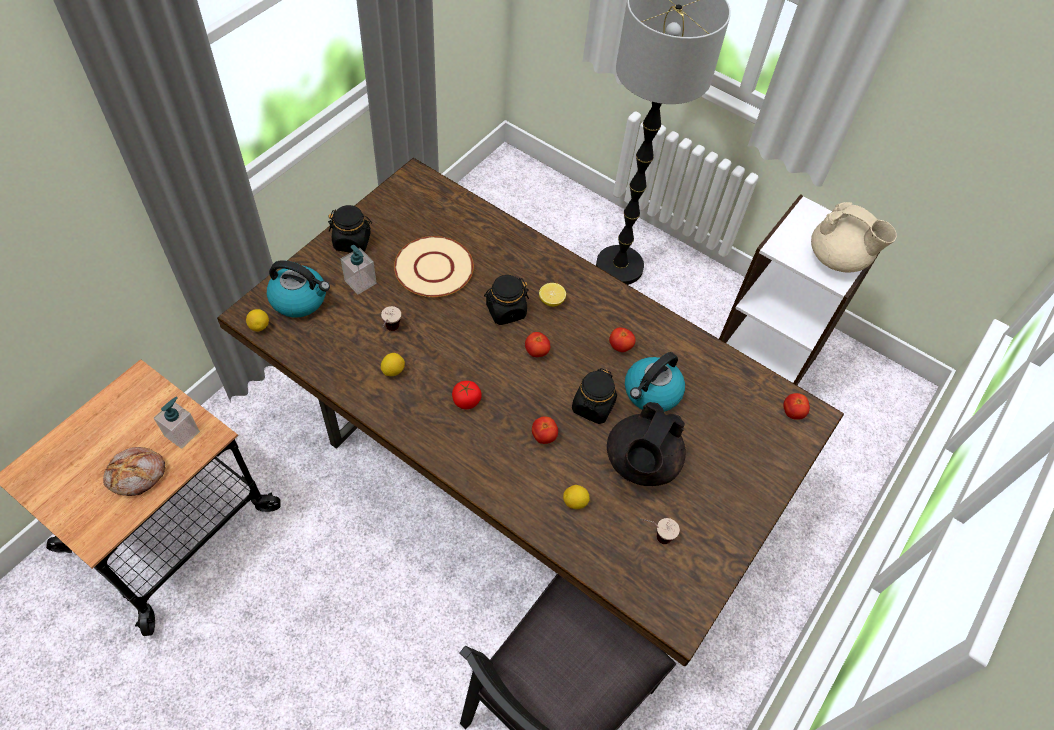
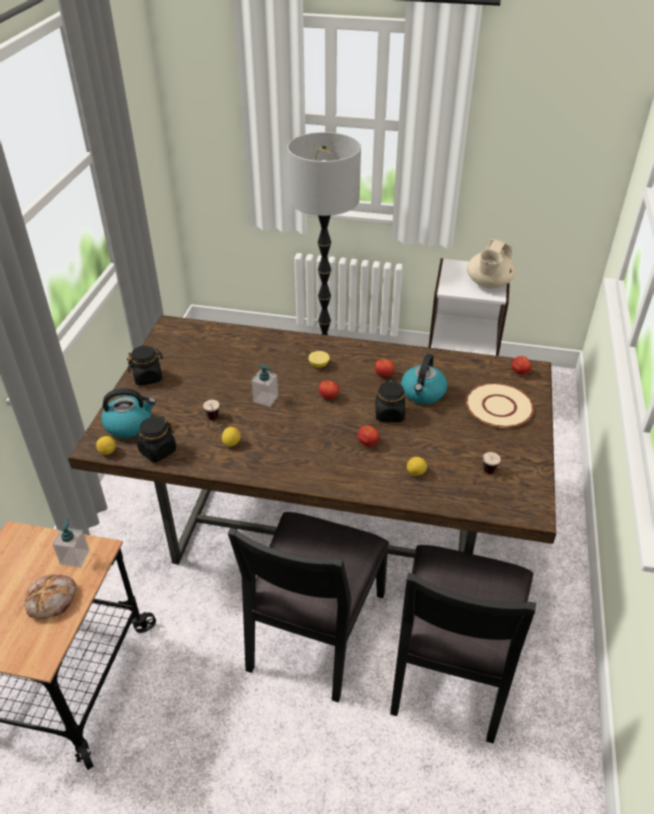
camera: 20 degrees left, 15 degrees down
soap dispenser [341,245,376,294] -> soap dispenser moved to [251,364,278,407]
beige plate [394,236,474,297] -> beige plate moved to [466,383,534,428]
tomato [452,381,482,409] -> none
black jar [484,275,529,325] -> black jar moved to [135,416,176,462]
black teapot [607,402,686,486] -> none
beige teapot [811,202,897,273] -> beige teapot turned 105 degrees clockwise [467,239,515,288]
none -> black chair [228,512,389,702]

